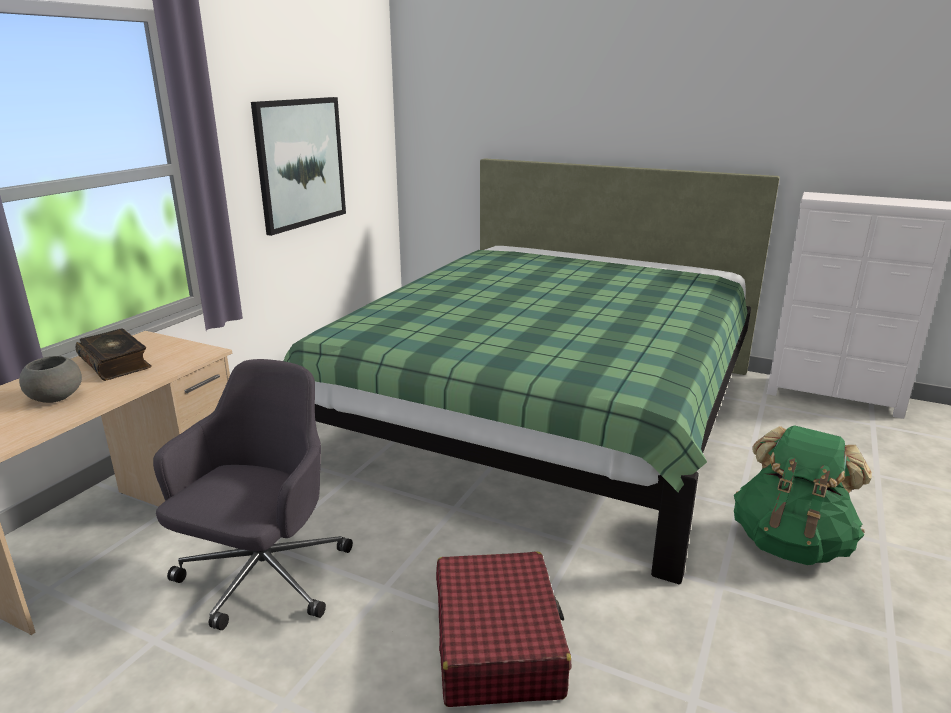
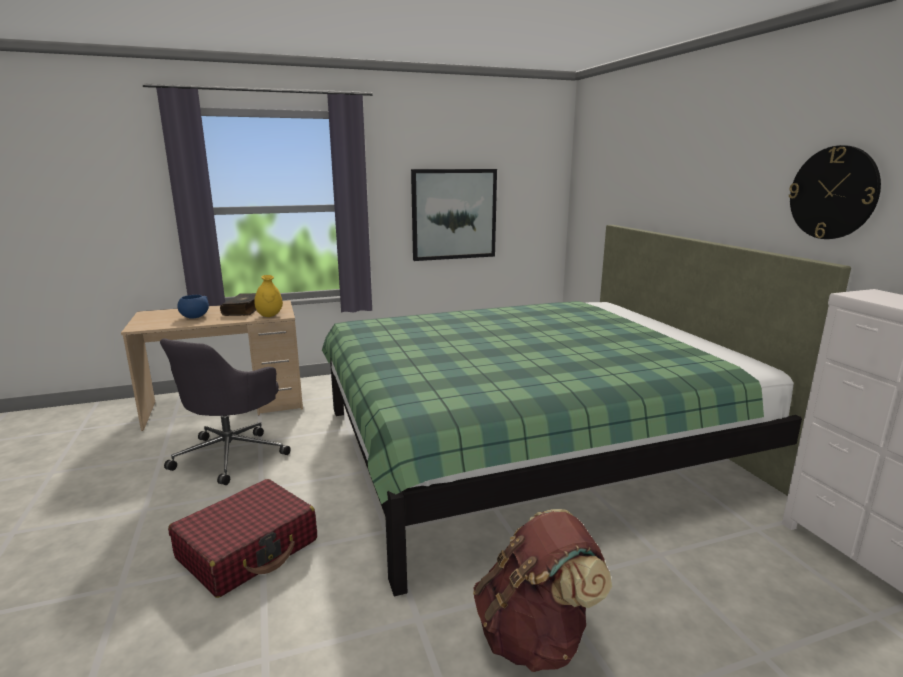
camera: 45 degrees right, 5 degrees down
grey bowl [19,356,82,403] -> blue bowl [177,295,209,319]
grey office chair [153,359,353,630] -> grey office chair turned 135 degrees clockwise [160,338,291,485]
green backpack [734,425,872,565] -> brown backpack [473,509,612,672]
none -> yellow vase [254,275,283,317]
none -> wall clock [789,145,881,239]

